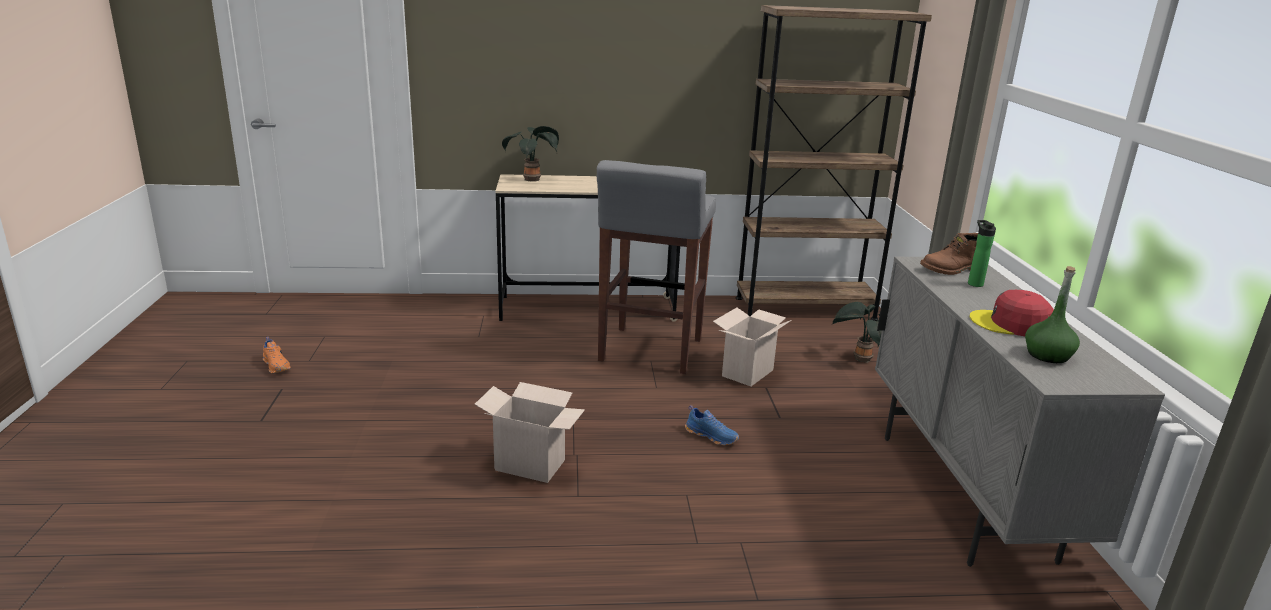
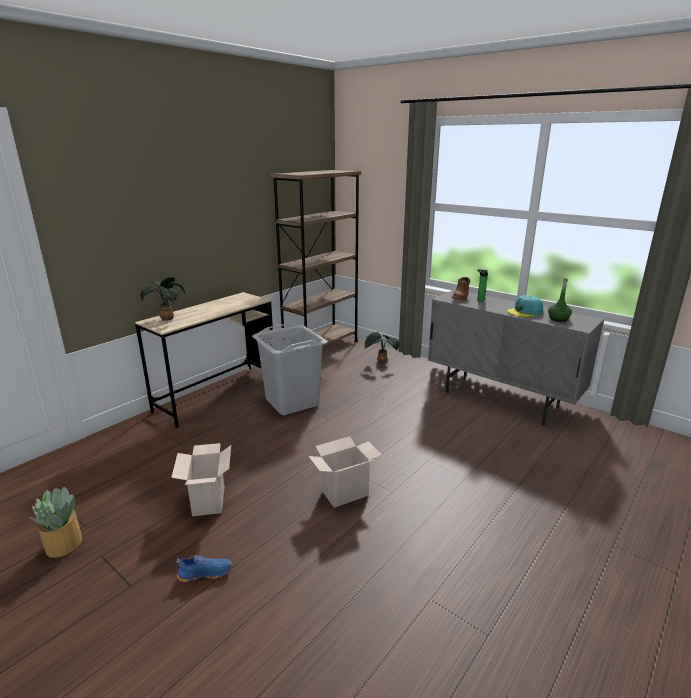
camera: 45 degrees left, 0 degrees up
orange shoe [263,337,291,373] -> potted plant [29,487,82,558]
grey stool [597,160,716,374] -> grey laundry basket [252,323,327,415]
blue shoe [685,405,739,445] -> blue shoe moved to [176,555,232,582]
cardboard box [713,308,791,386] -> cardboard box moved to [171,443,231,516]
red cap [970,290,1054,336] -> turquoise cap [507,295,543,317]

